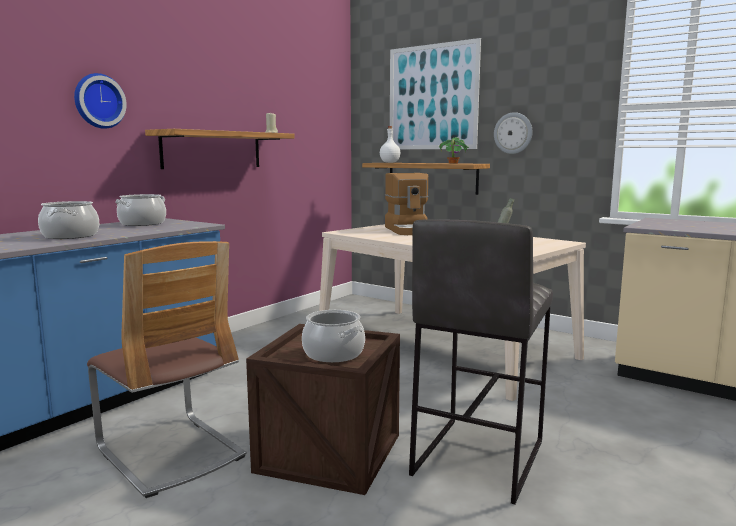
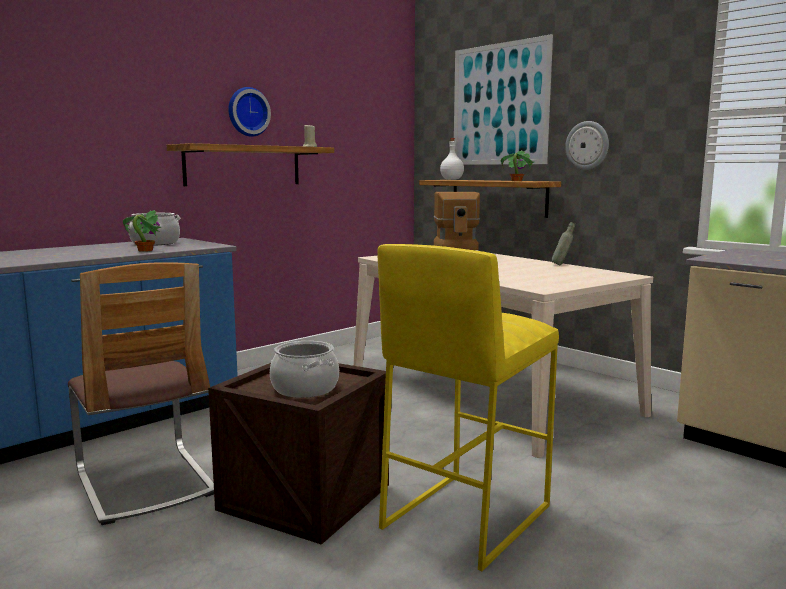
camera: 10 degrees right, 0 degrees up
cooking pot [38,201,99,239] -> none
wall clock [74,73,127,129] -> wall clock moved to [229,87,271,137]
grey stool [409,219,553,505] -> yellow stool [378,244,559,571]
none -> potted plant [123,210,161,252]

